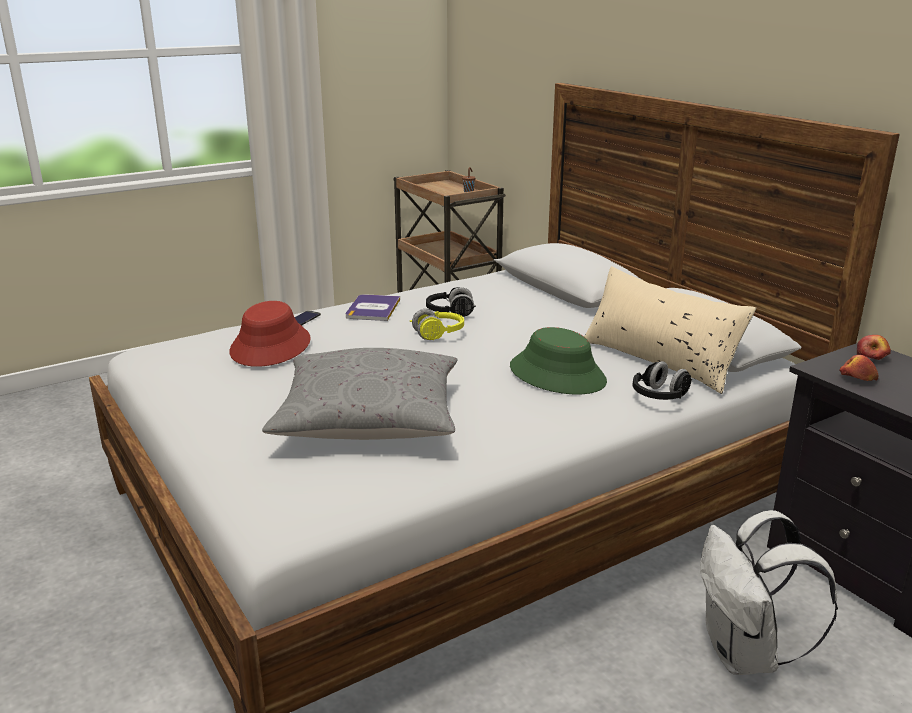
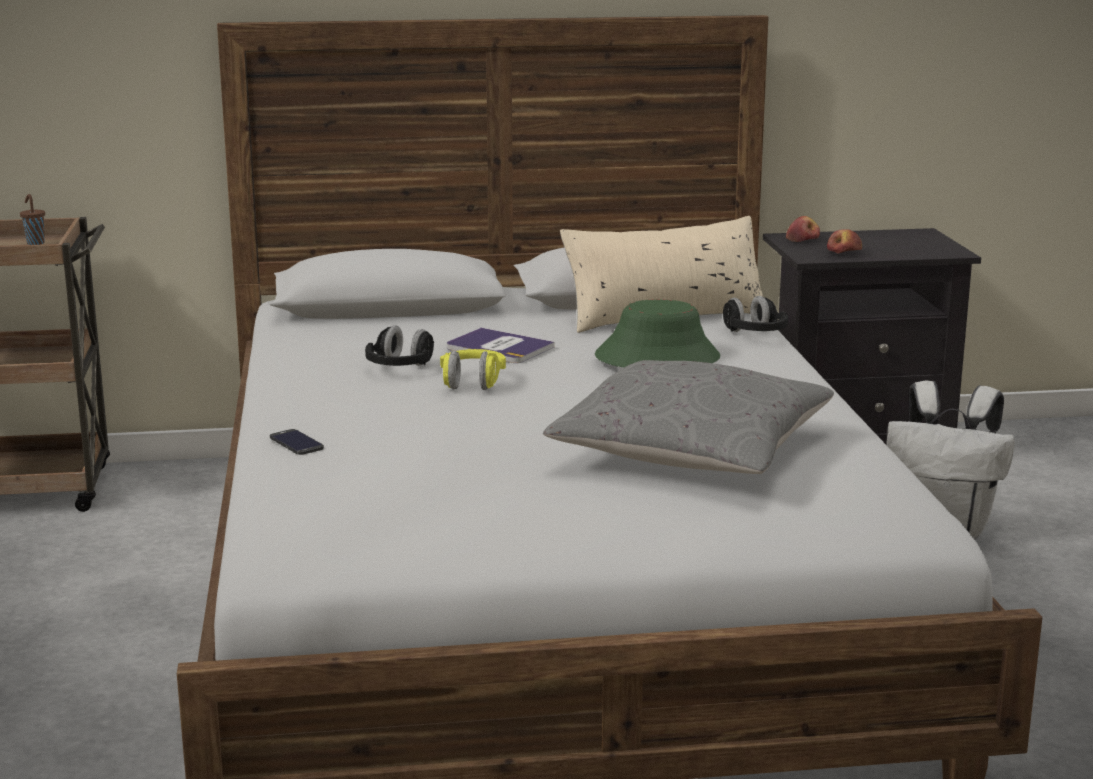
camera: 65 degrees left, 5 degrees down
red hat [229,301,311,367] -> none
book [346,294,400,321] -> book moved to [447,328,554,363]

